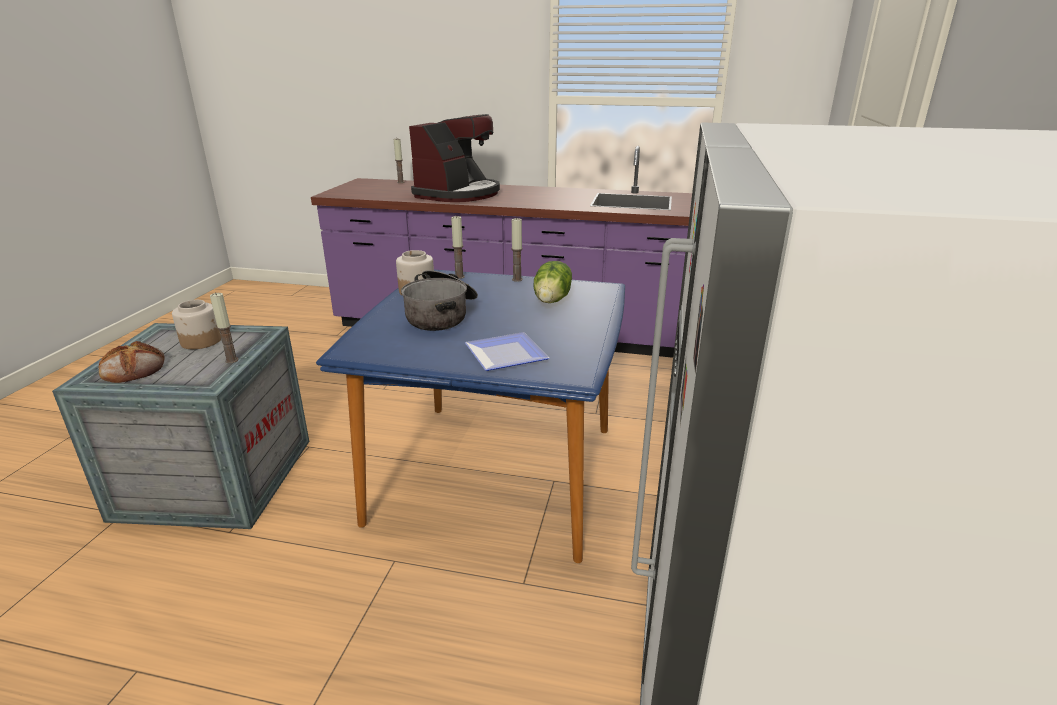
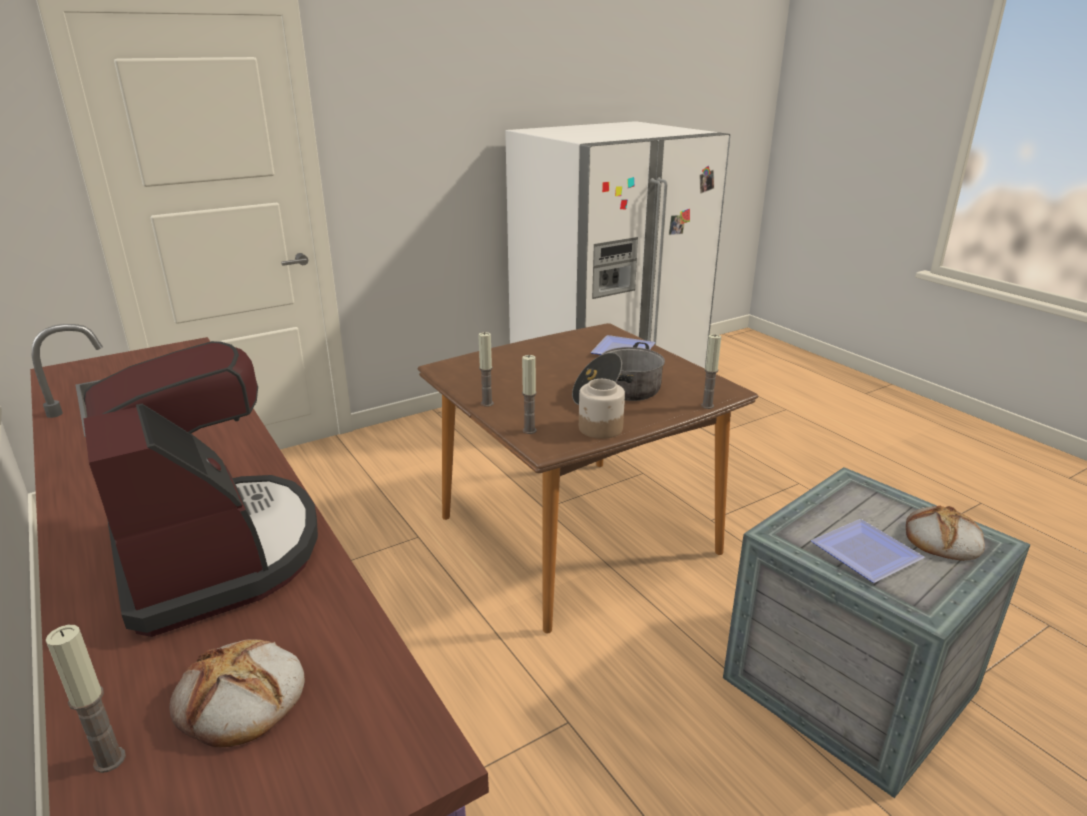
camera: 135 degrees left, 0 degrees up
jar [172,300,221,349] -> plate [811,519,925,583]
candle [210,292,239,363] -> candle moved to [701,334,721,409]
blue dining table [316,270,625,563] -> brown dining table [417,323,759,634]
coffee machine [409,114,500,202] -> coffee machine turned 75 degrees clockwise [83,341,318,637]
lettuce [533,261,572,303] -> none
none -> bread [169,639,305,747]

